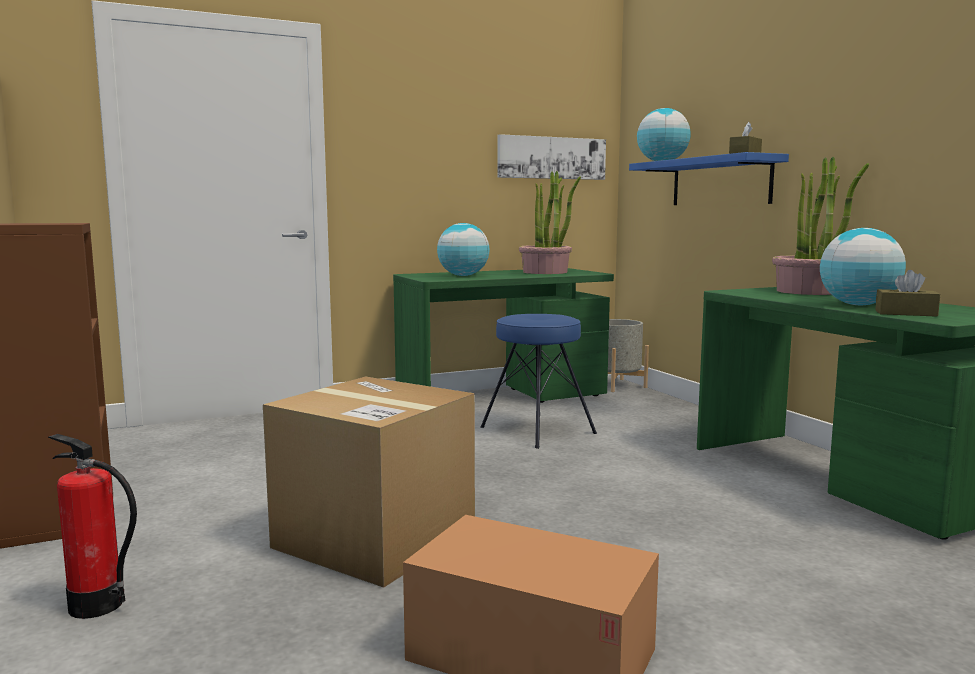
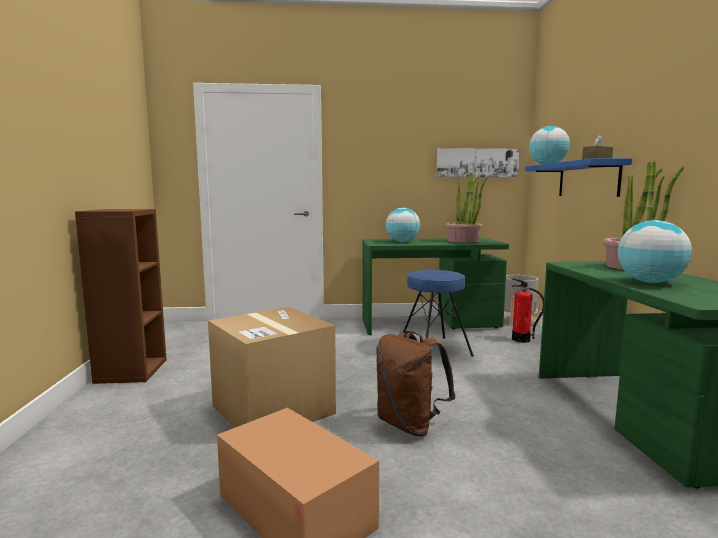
camera: 20 degrees right, 0 degrees up
fire extinguisher [48,434,137,619] -> fire extinguisher moved to [512,278,544,343]
brown tissue box [875,270,940,317] -> none
none -> brown backpack [376,331,455,436]

